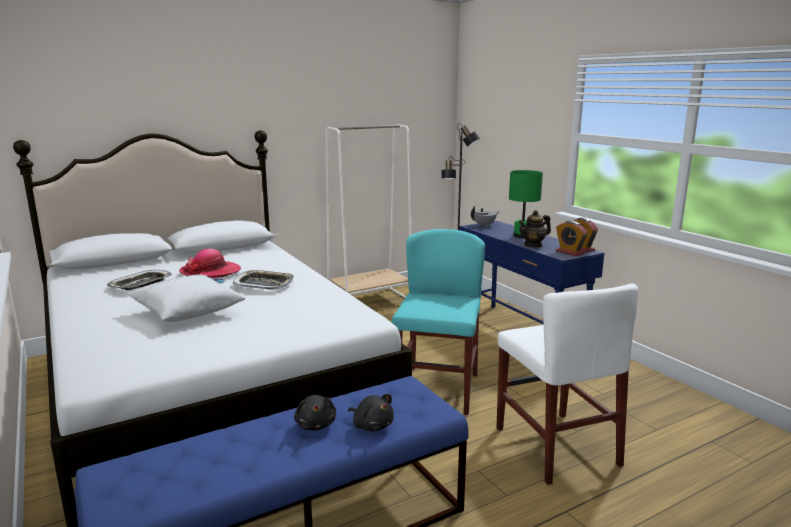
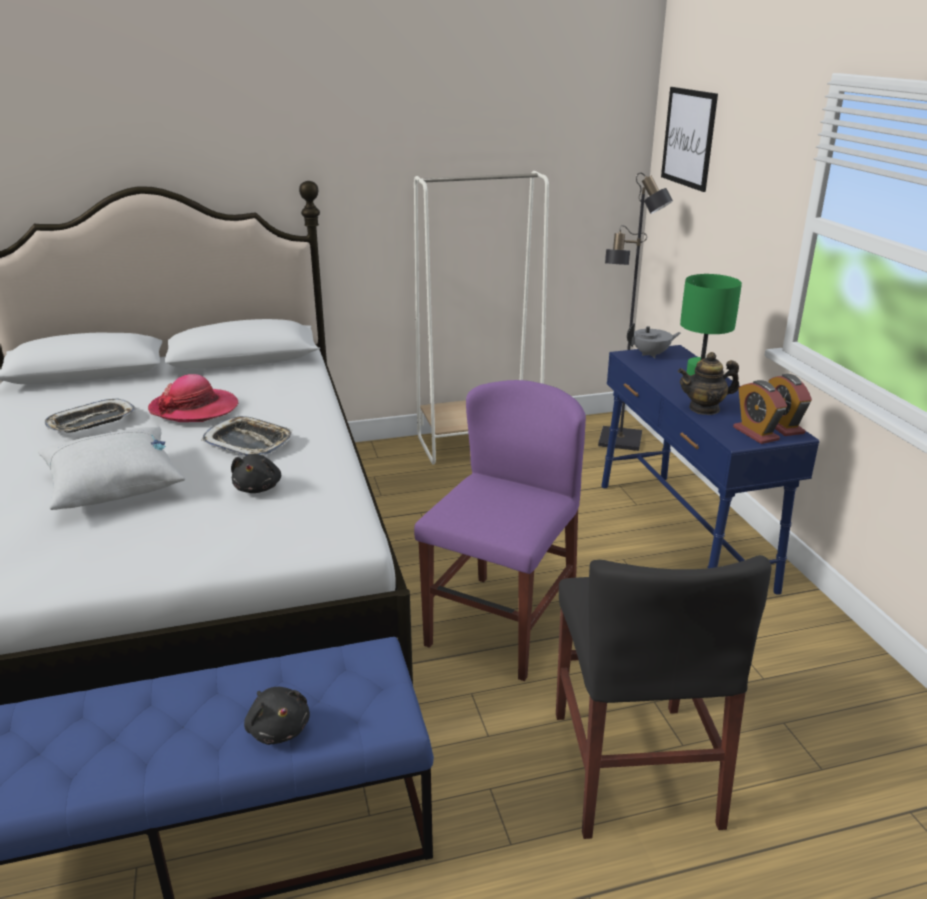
camera: 15 degrees right, 10 degrees up
black plush toy [294,395,336,431] -> black plush toy moved to [231,454,281,493]
turquoise chair [391,229,485,415] -> purple chair [414,380,586,681]
white chair [496,283,639,485] -> black chair [556,555,772,839]
none -> picture [661,87,718,192]

